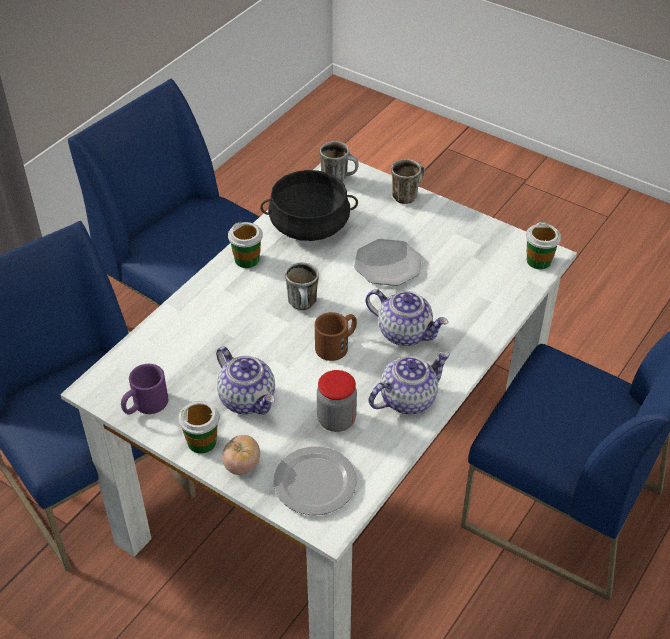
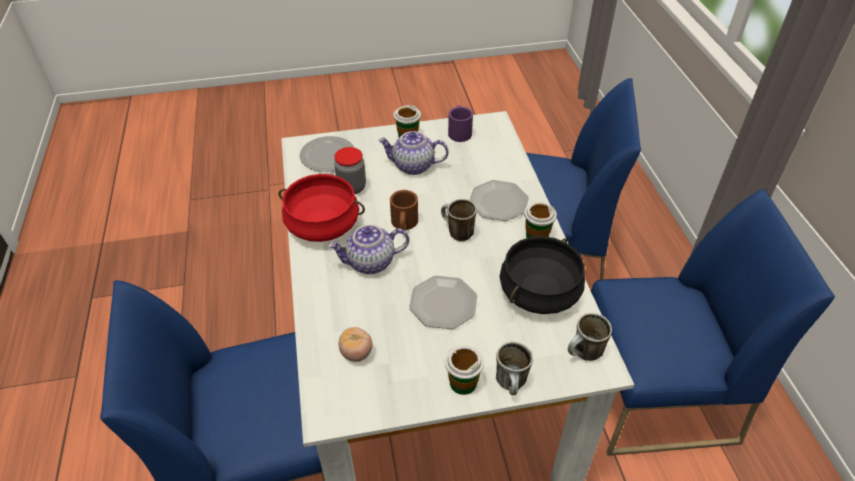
camera: 135 degrees right, 0 degrees up
tomato [222,435,260,475] -> tomato moved to [339,327,372,362]
teapot [369,351,450,414] -> red cooking pot [278,174,365,242]
cup [526,222,561,270] -> cup moved to [445,345,484,395]
none -> plate [470,180,529,221]

